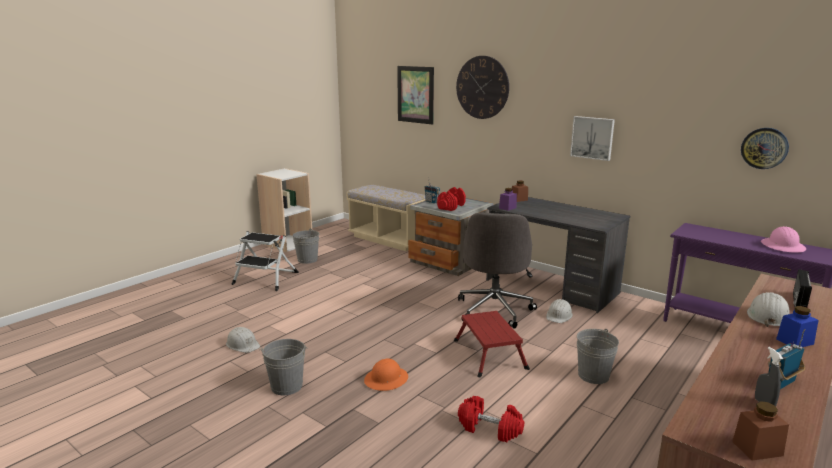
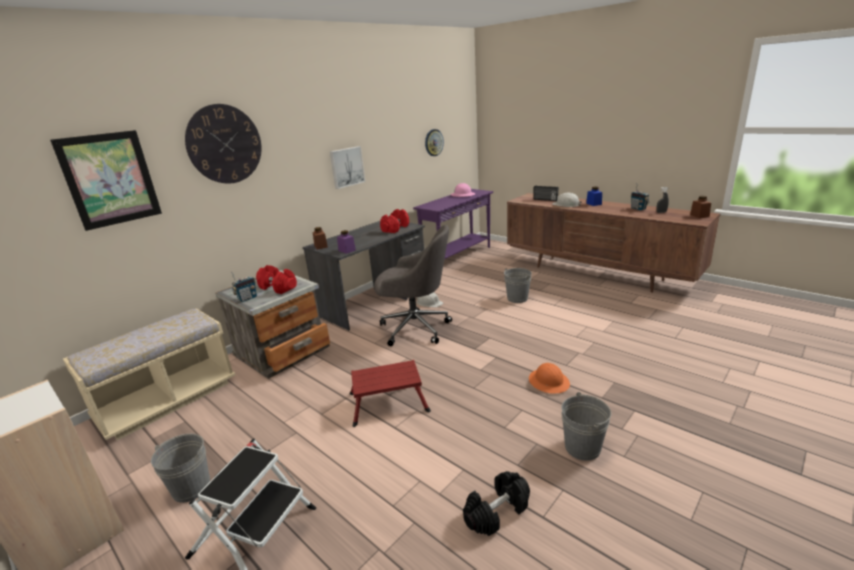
camera: 85 degrees left, 5 degrees up
white hard hat [226,327,261,353] -> black dumbbell [463,471,530,536]
red step ladder [454,311,530,378] -> red step ladder moved to [350,360,431,427]
red dumbbell [458,396,524,442] -> red dumbbell moved to [380,209,409,233]

